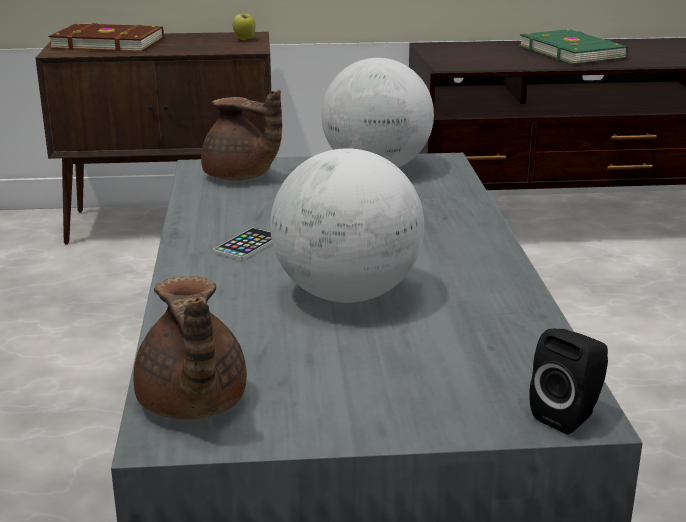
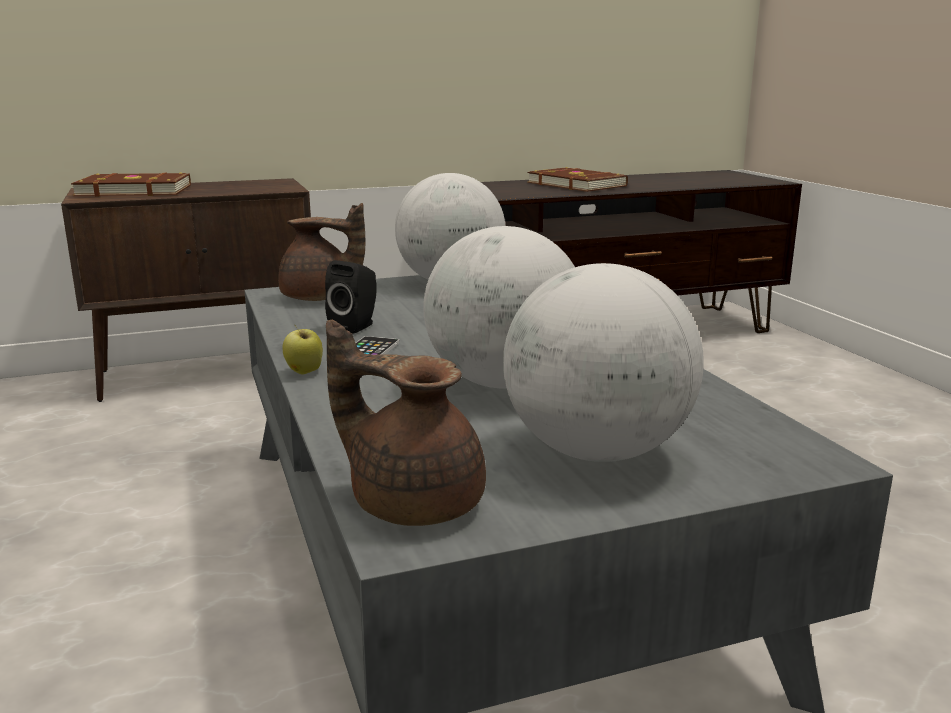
camera: 15 degrees left, 5 degrees down
brown teapot [133,276,247,419] -> brown teapot turned 150 degrees clockwise [326,320,486,526]
apple [233,14,255,40] -> apple moved to [283,325,323,375]
green book [519,29,629,64] -> brown book [527,167,628,192]
black speaker [529,329,608,435] -> black speaker moved to [325,260,377,333]
none -> globe [503,263,704,462]

